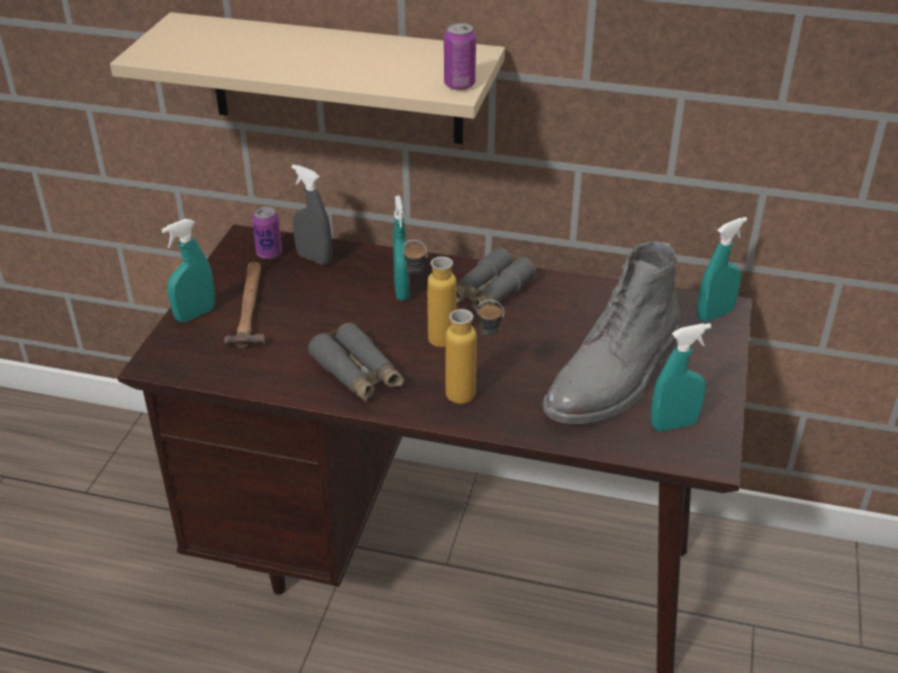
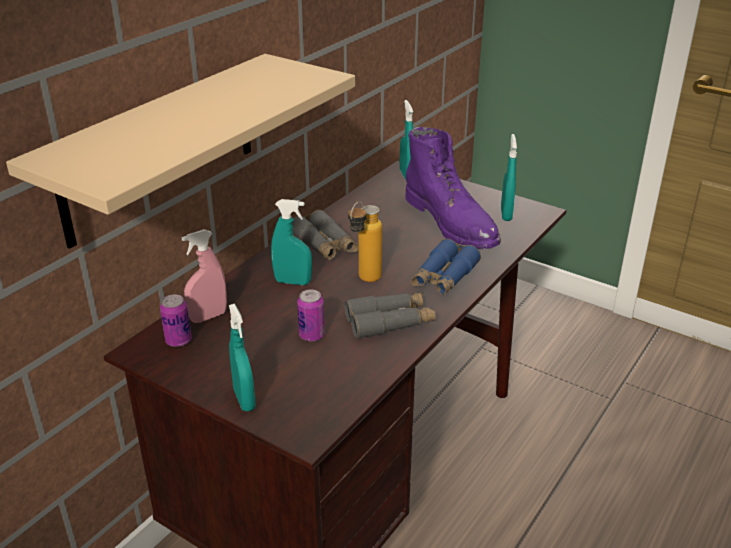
camera: 70 degrees left, 5 degrees down
hammer [224,262,265,348] -> none
grey spray bottle [292,164,332,265] -> pink spray bottle [182,229,227,323]
can [444,23,476,90] -> can moved to [297,289,325,342]
bottle [445,300,504,404] -> blue binoculars [411,239,481,295]
grey boot [542,241,680,424] -> purple boot [405,127,501,249]

